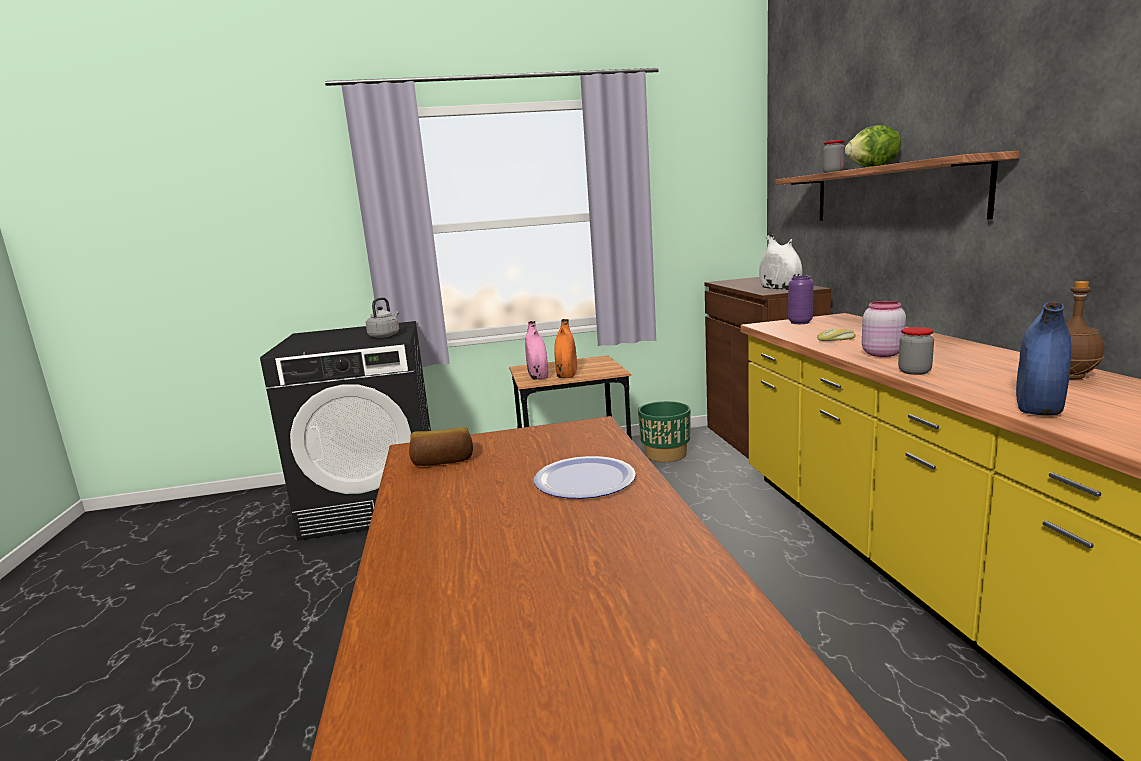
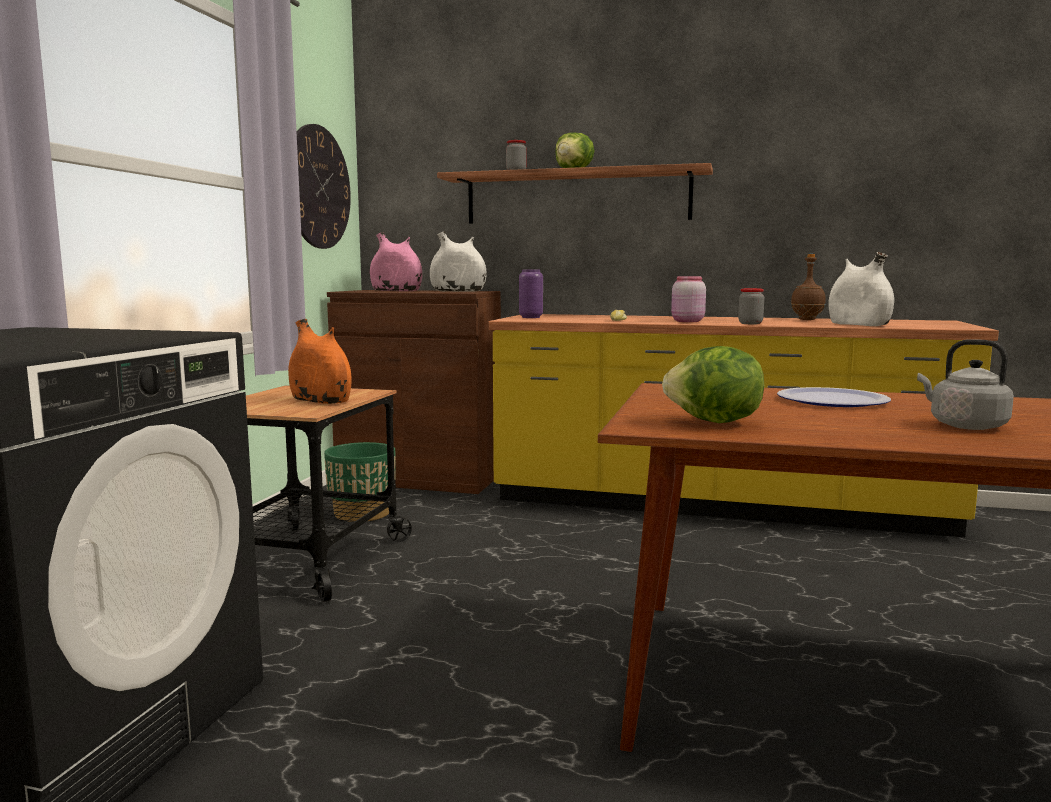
camera: 65 degrees left, 5 degrees down
grey kettle [366,297,399,338] -> grey kettle moved to [917,339,1014,430]
bread [409,427,473,466] -> lettuce [662,346,764,423]
pink vase [525,321,548,380] -> pink vase moved to [370,232,422,291]
blue vase [1016,302,1071,415] -> white vase [828,252,894,326]
none -> wall clock [296,124,351,249]

